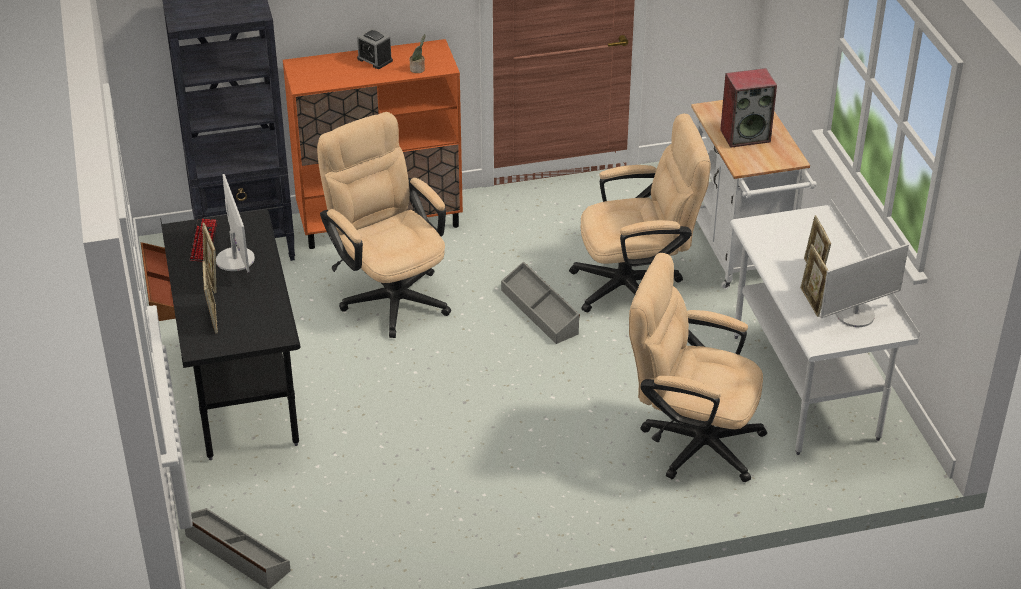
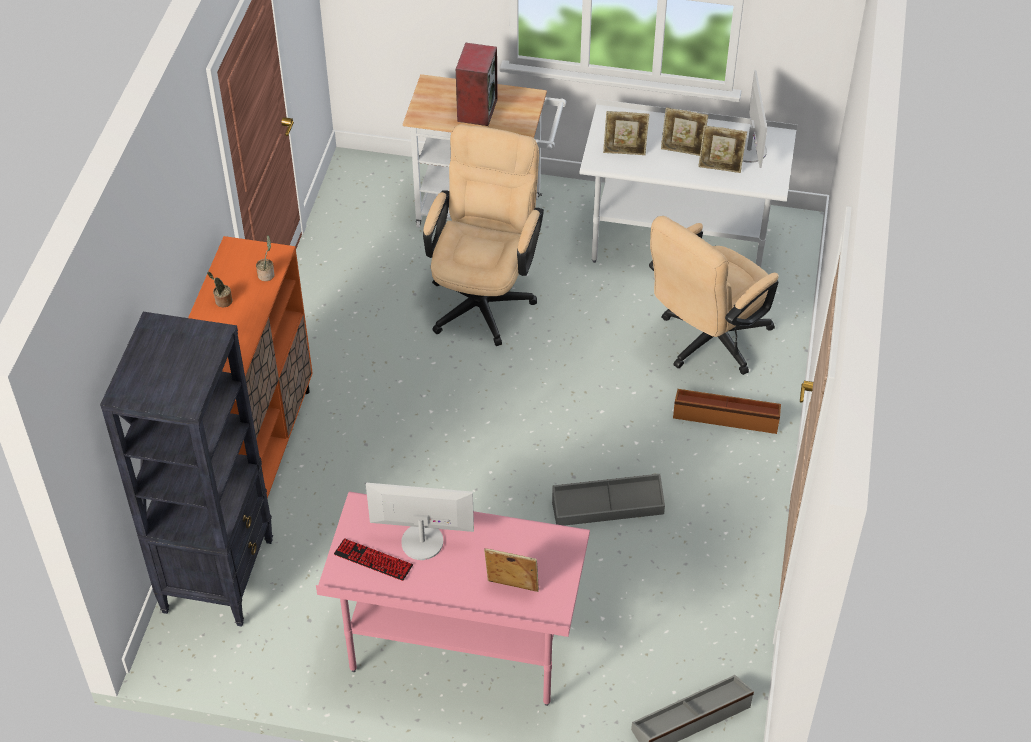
camera: 65 degrees left, 10 degrees up
brown storage box [141,242,176,321] -> brown storage box moved to [673,389,781,434]
black desk [160,209,301,460] -> pink desk [316,491,590,706]
picture frame [202,223,216,293] -> picture frame moved to [603,111,649,155]
beige office chair [317,112,451,338] -> none
alarm clock [357,28,393,69] -> potted plant [207,272,232,308]
grey storage box [501,261,580,344] -> grey storage box moved to [552,474,665,526]

